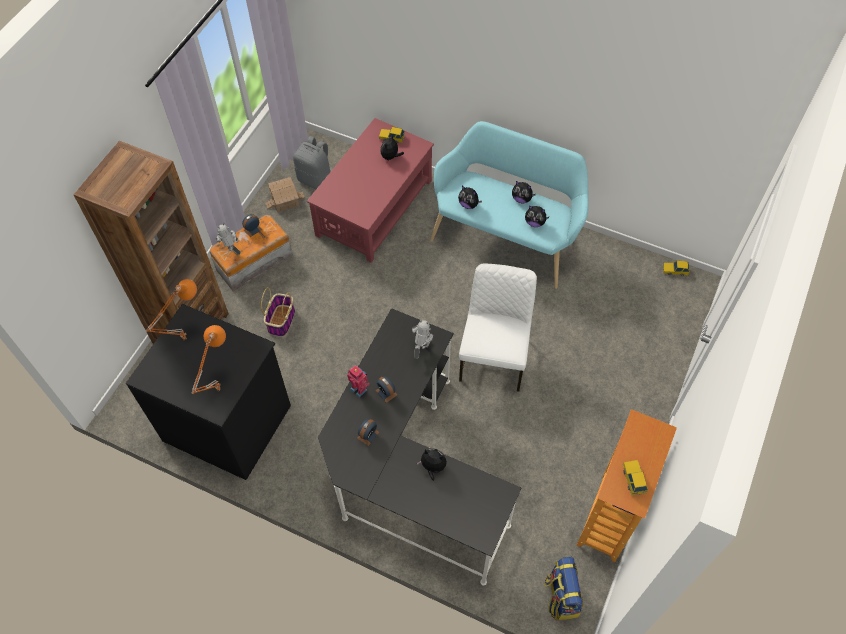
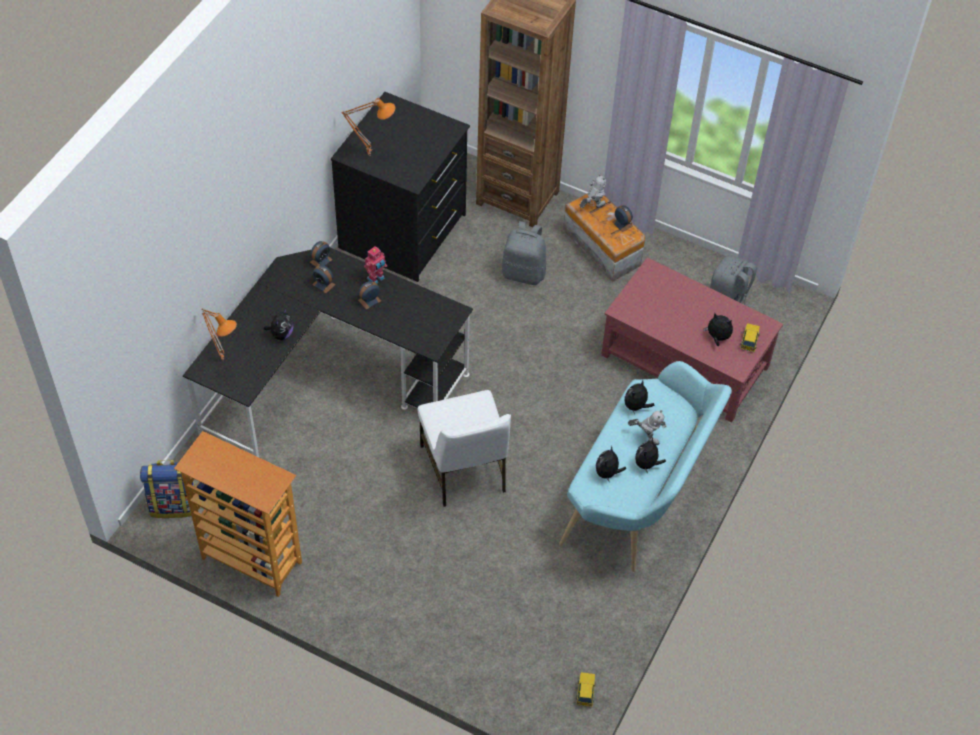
camera: 90 degrees right, 5 degrees down
orange table lamp [146,279,197,340] -> orange table lamp moved to [202,308,237,362]
basket [261,287,295,337] -> grey backpack [502,221,546,285]
toy house [265,177,305,212] -> none
toy robot [412,320,433,359] -> toy robot moved to [628,410,667,445]
white chair [459,263,537,392] -> white chair turned 60 degrees clockwise [418,390,511,507]
toy car [623,460,648,495] -> none
none -> alarm clock [310,241,333,267]

